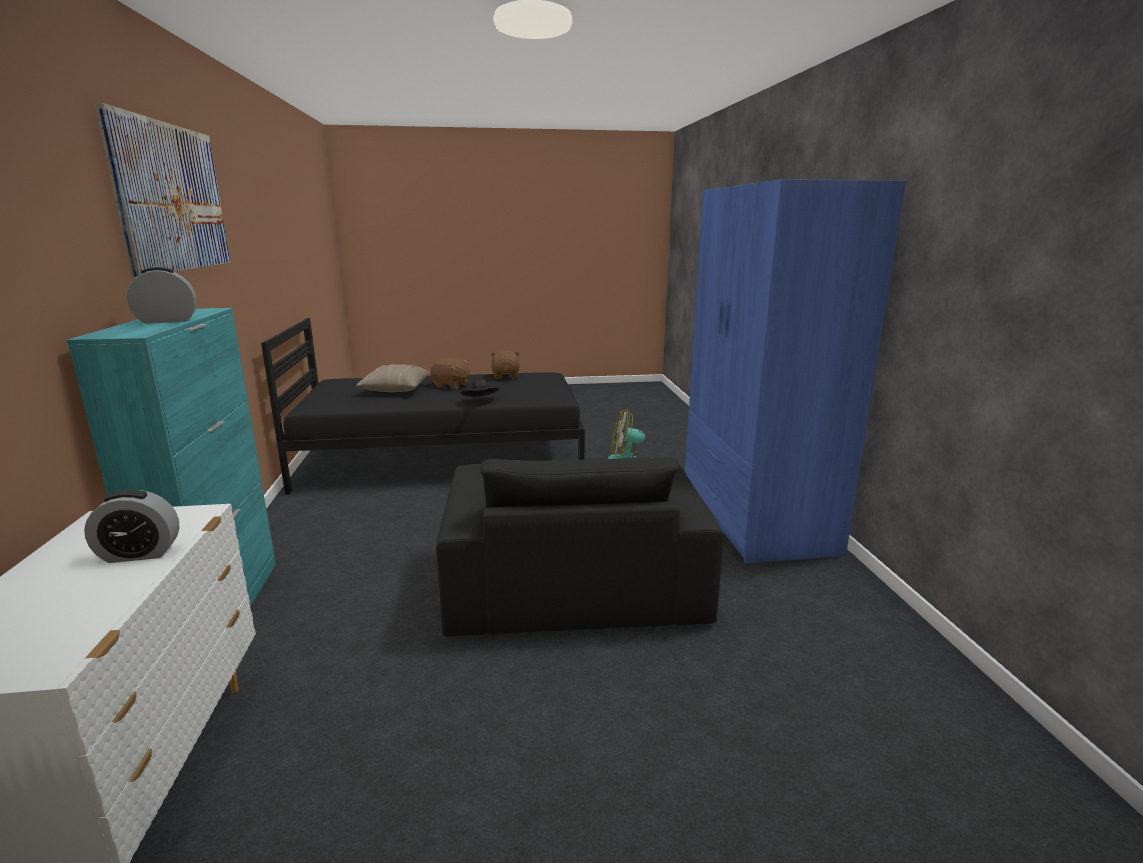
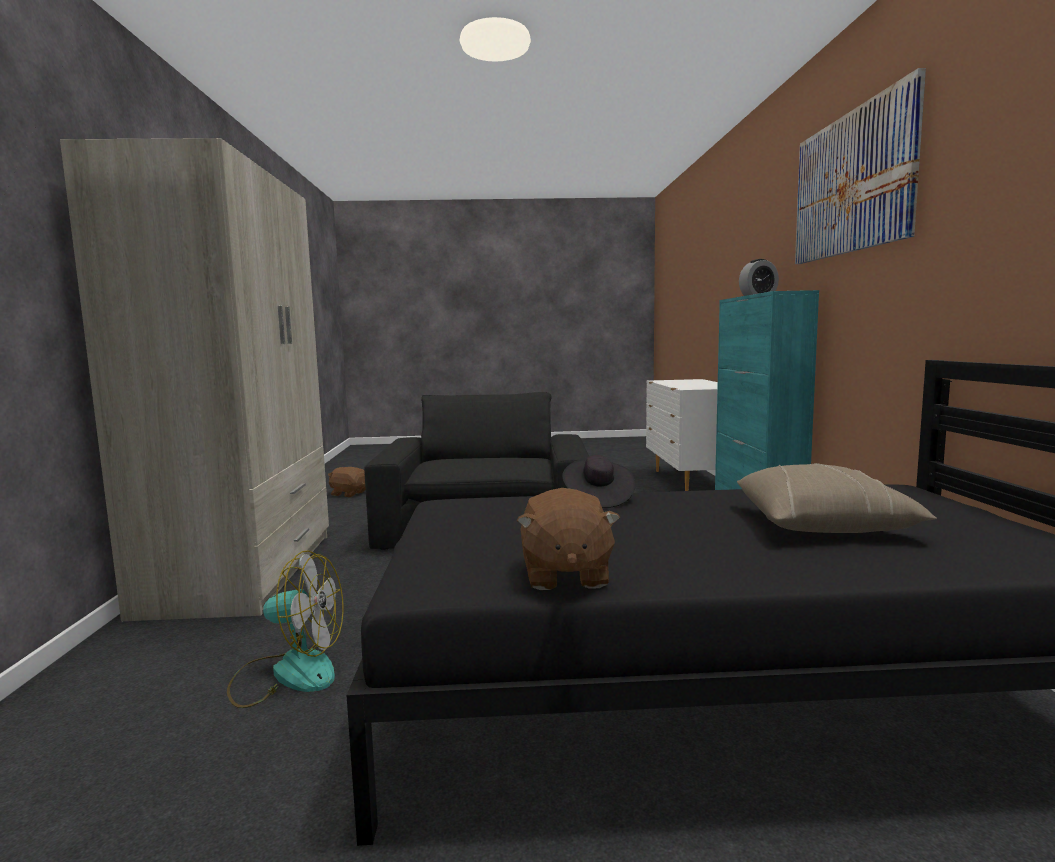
camera: 175 degrees left, 10 degrees down
alarm clock [84,490,180,563] -> none
brown plush toy [431,358,471,389] -> brown plush toy moved to [328,467,366,497]
blue wardrobe [685,179,906,563] -> beige wardrobe [60,138,329,621]

